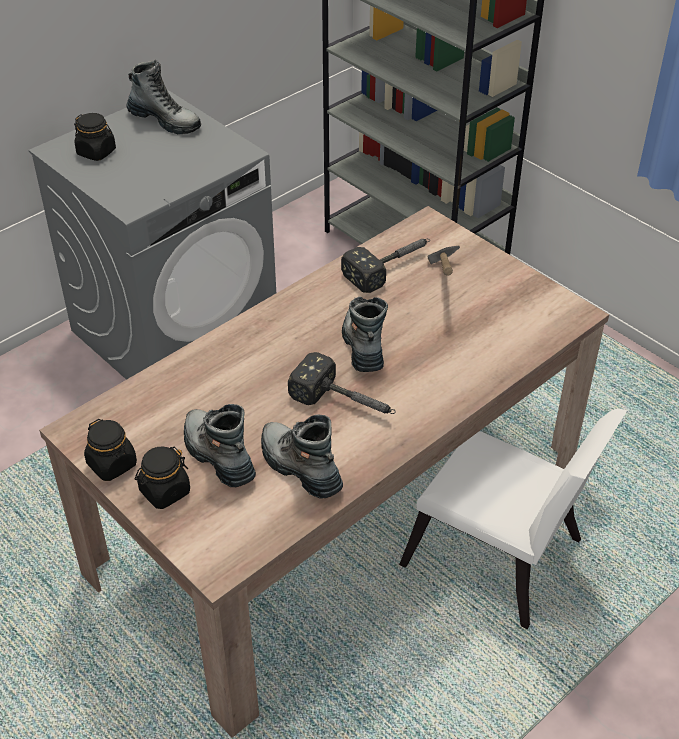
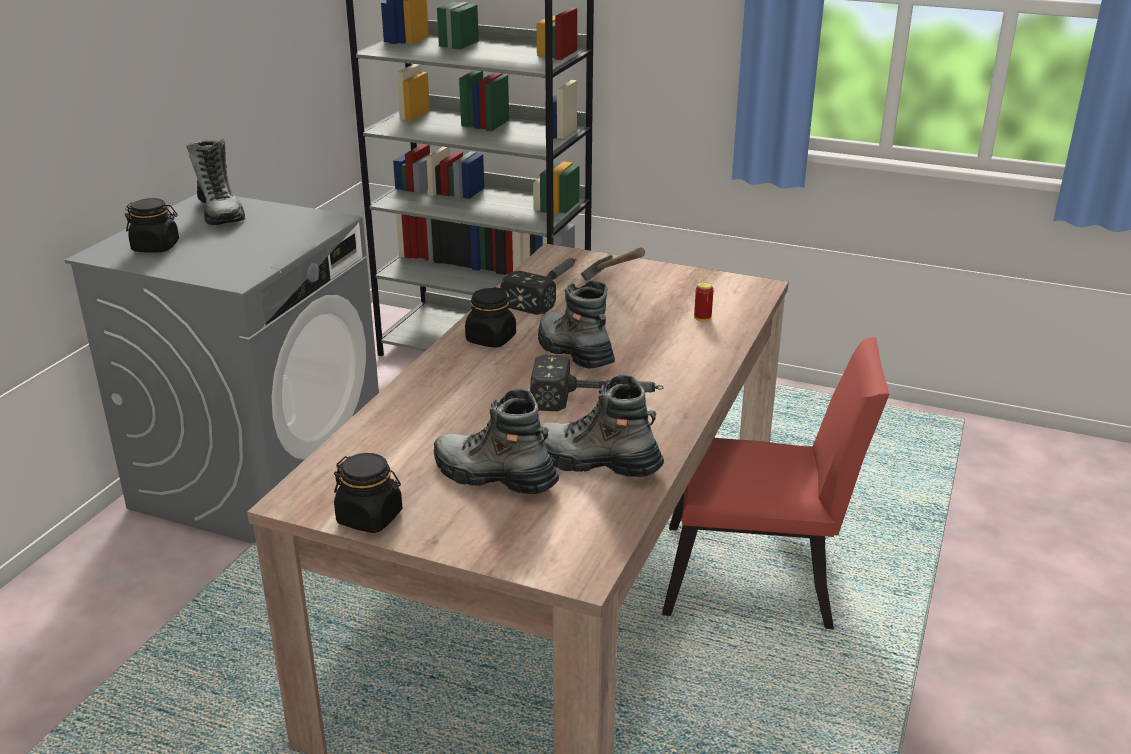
camera: 25 degrees left, 15 degrees down
boot [127,60,201,134] -> boot turned 60 degrees clockwise [186,139,245,225]
black jar [135,446,190,509] -> black jar moved to [465,287,516,348]
white chair [399,408,627,629] -> red chair [662,337,890,629]
none -> can [694,282,713,322]

